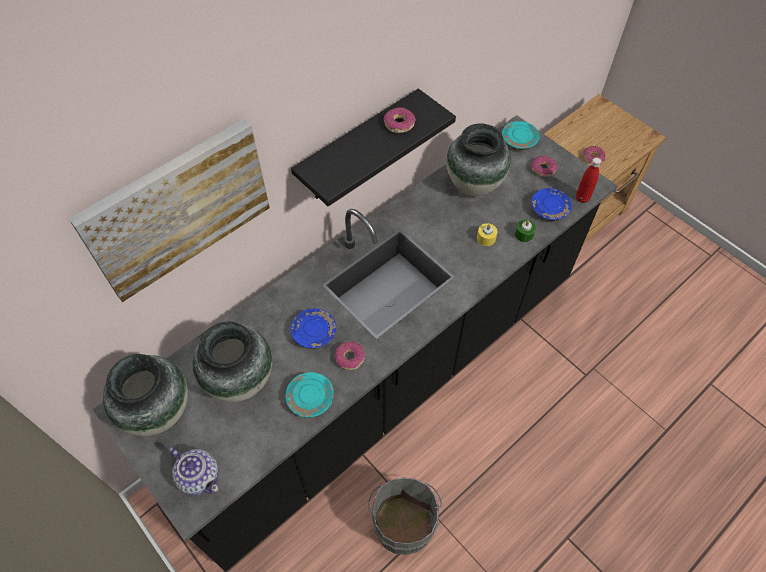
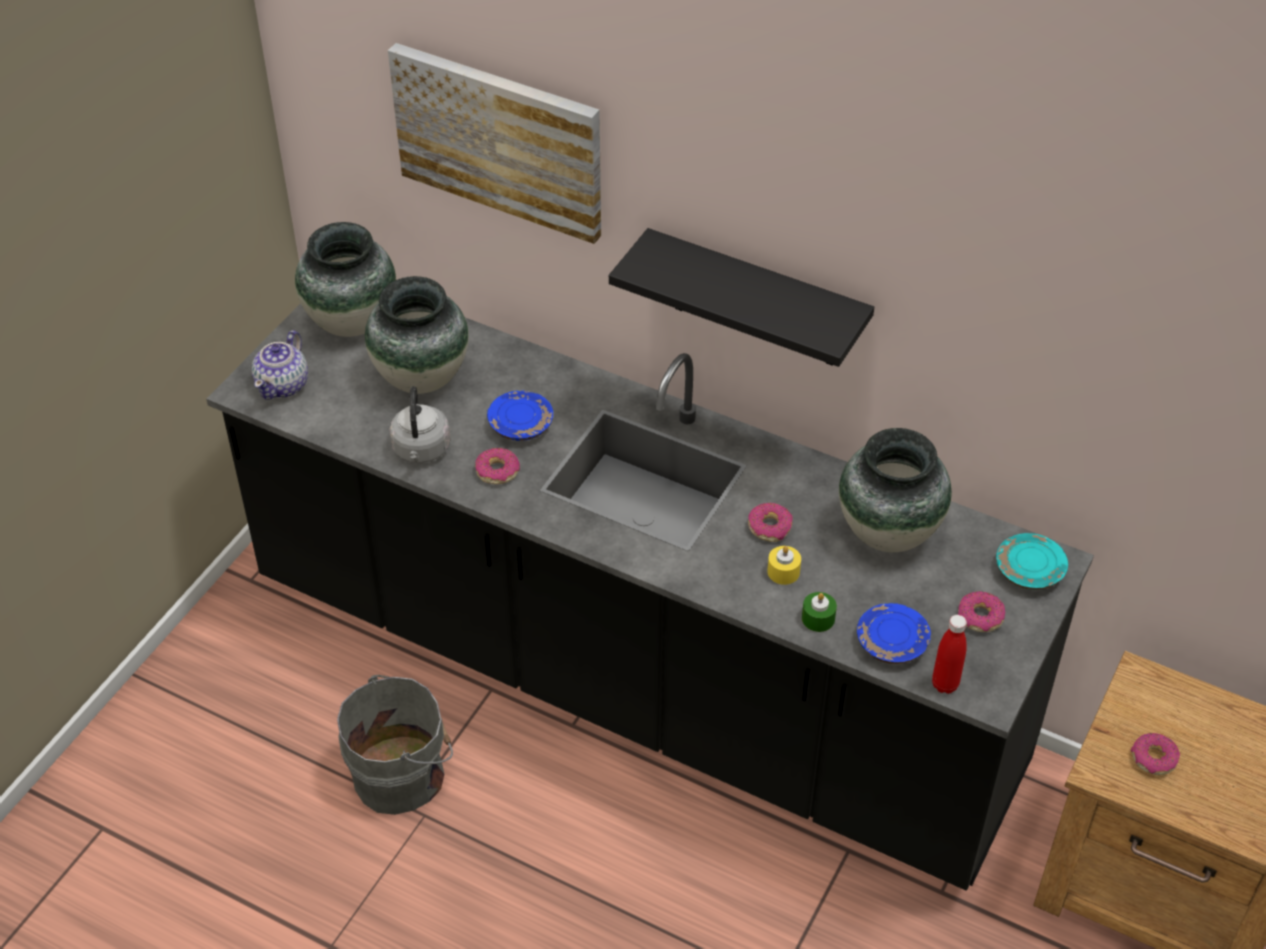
camera: 70 degrees right, 10 degrees down
turquoise plate [285,372,334,418] -> grey kettle [389,386,451,463]
donut [383,107,416,133] -> donut moved to [748,503,793,542]

